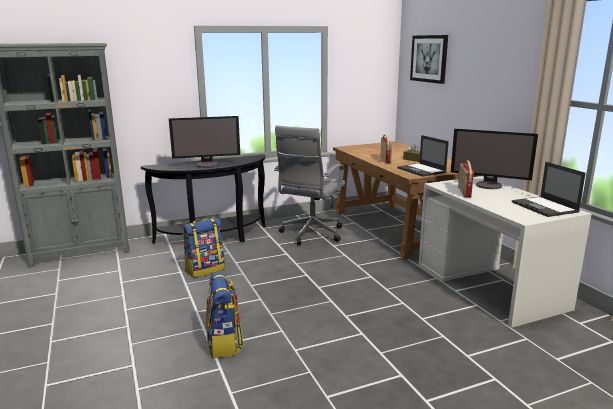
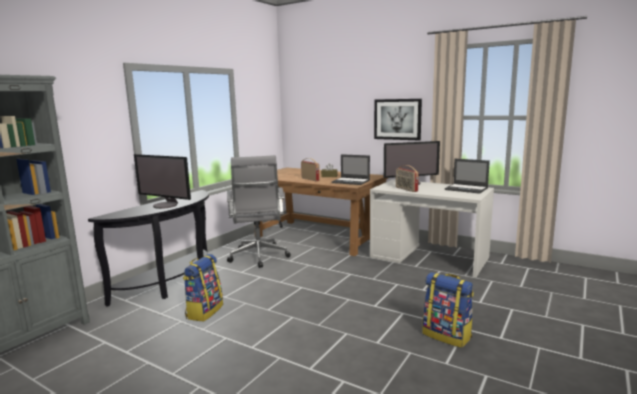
camera: 35 degrees left, 5 degrees down
monitor [169,116,240,168] -> monitor turned 75 degrees clockwise [134,154,191,209]
backpack [205,272,243,358] -> backpack moved to [423,272,474,348]
picture [410,35,448,84] -> picture moved to [374,99,422,140]

